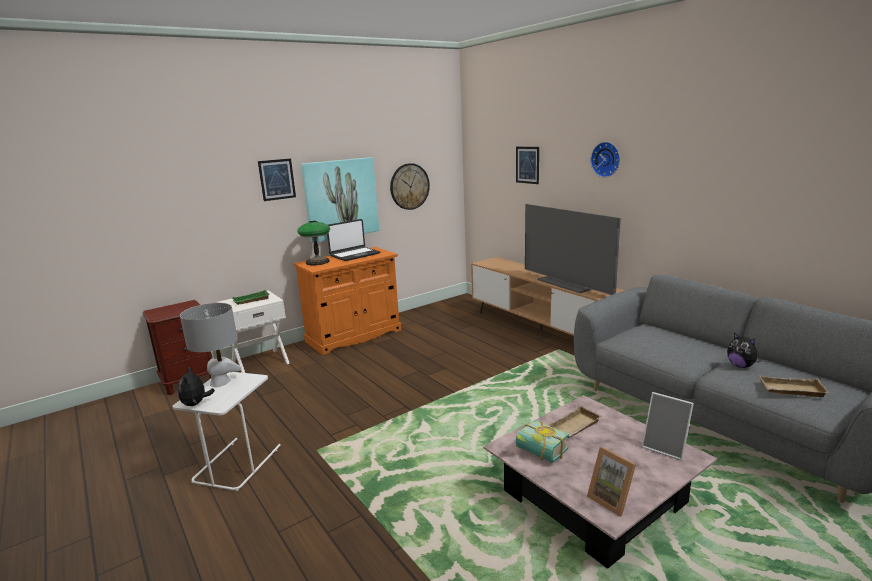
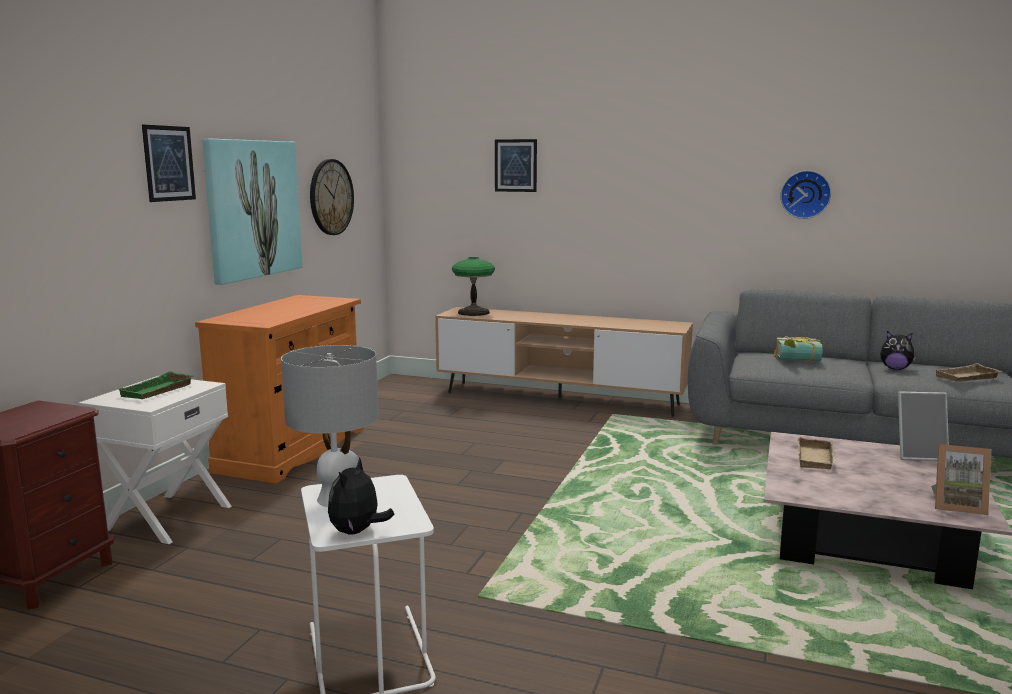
camera: 35 degrees left, 5 degrees down
plush toy [178,367,215,406] -> plush toy turned 60 degrees clockwise [328,457,395,535]
table lamp [297,221,330,266] -> table lamp moved to [452,257,495,316]
laptop [327,219,380,261] -> none
book [516,420,569,463] -> book moved to [774,336,823,362]
television [525,204,621,295] -> none
wall clock [591,142,620,177] -> wall clock moved to [780,170,831,219]

